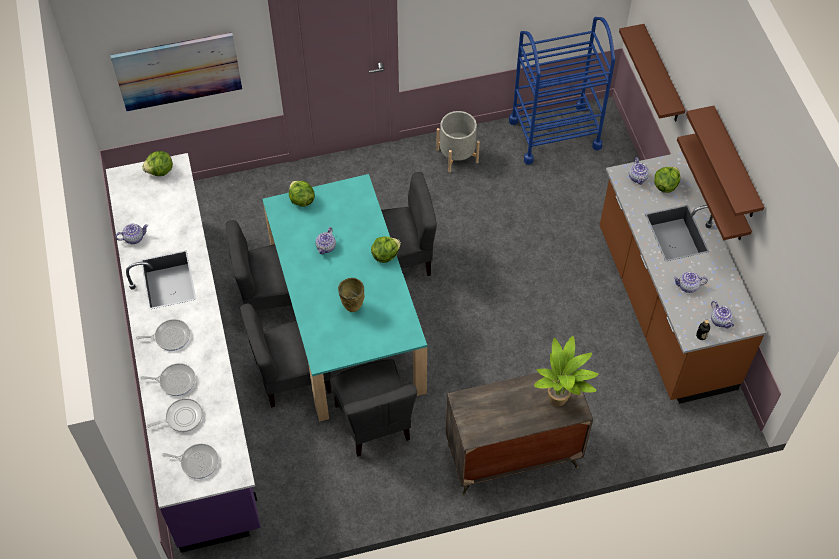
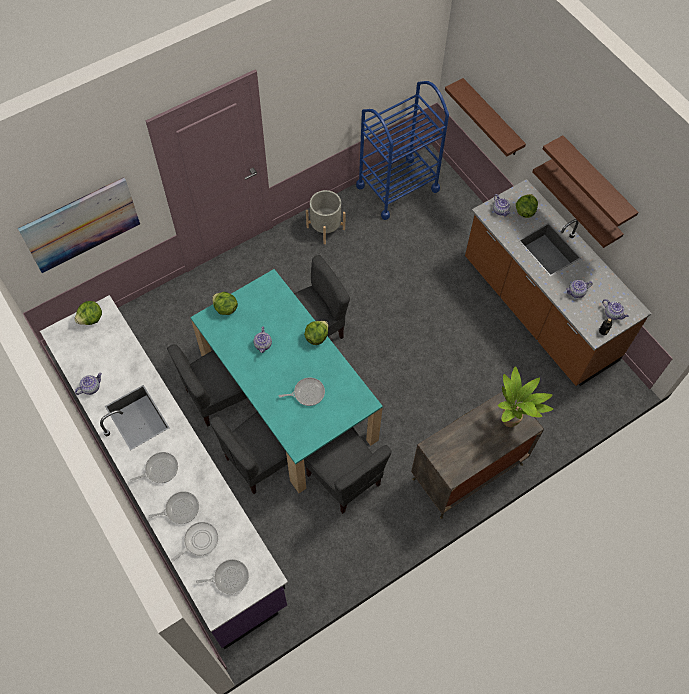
camera: 20 degrees left, 5 degrees up
beige vase [338,278,364,312] -> frying pan [278,377,325,406]

